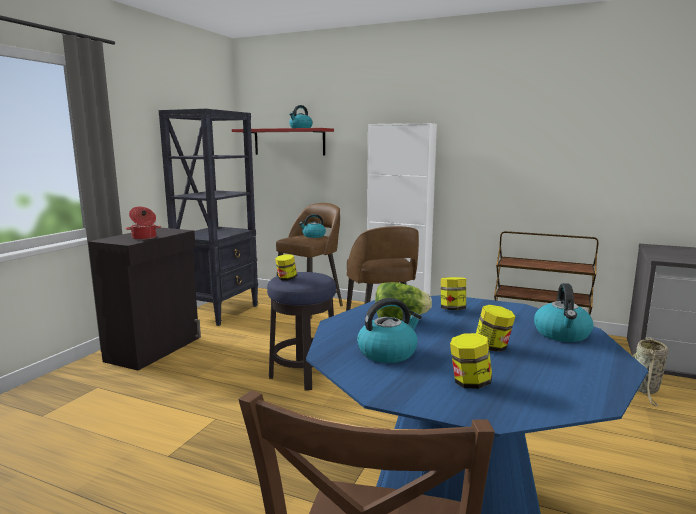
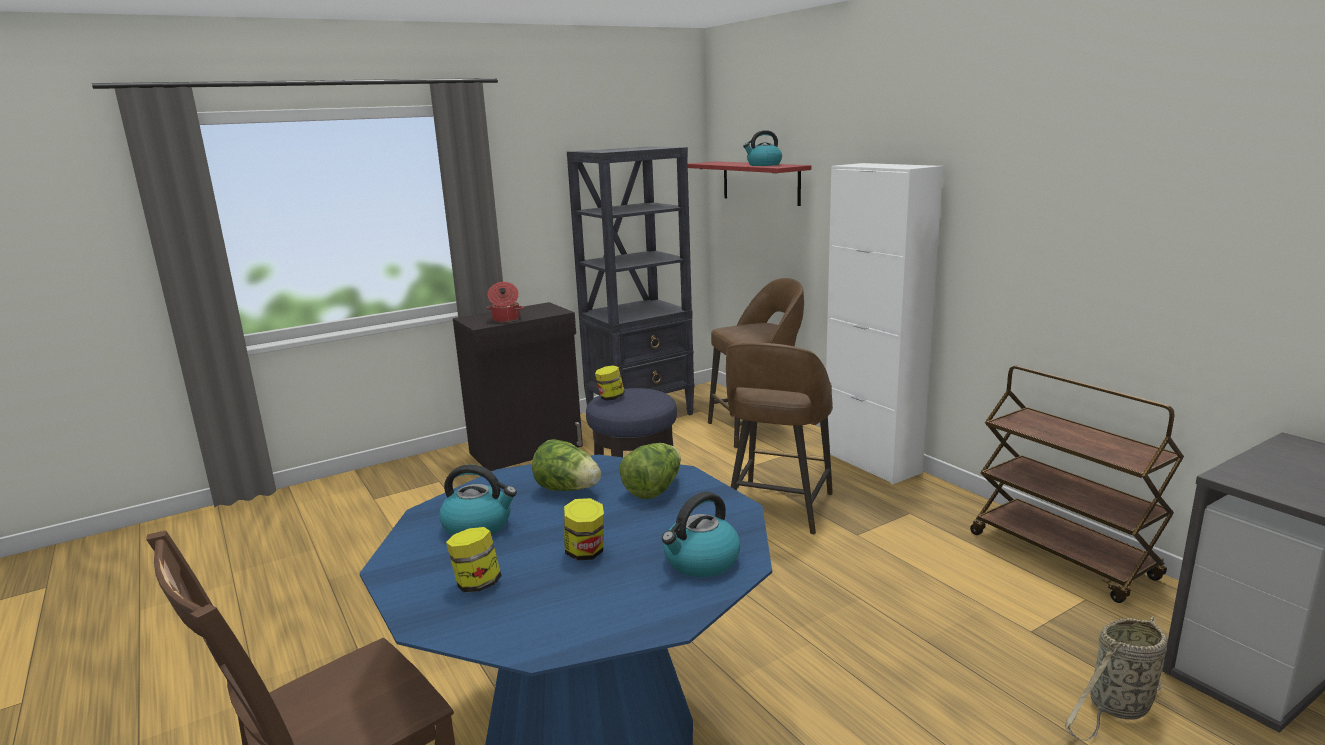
camera: 35 degrees right, 5 degrees up
kettle [299,214,326,238] -> none
jar [441,277,466,310] -> lettuce [620,443,681,499]

